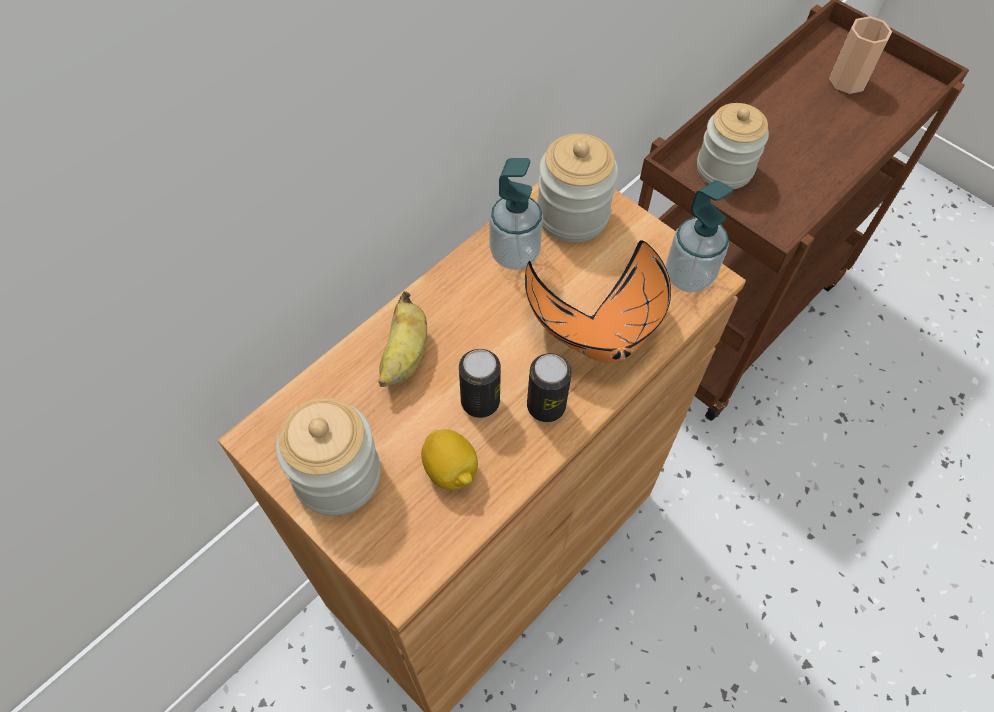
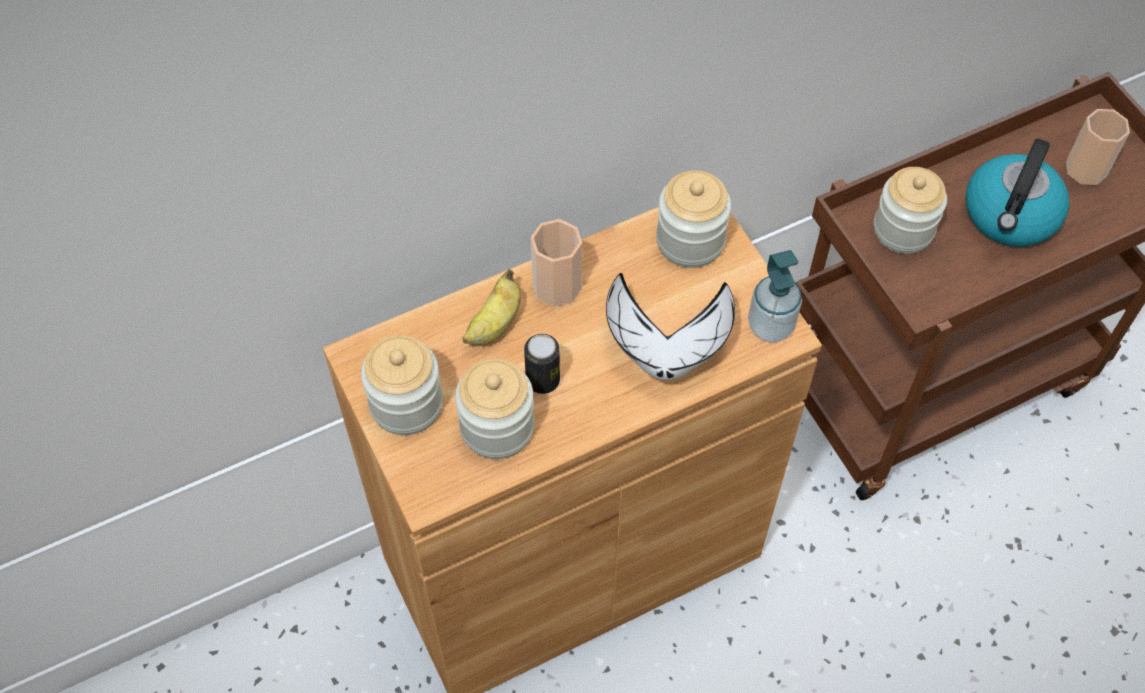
camera: 20 degrees right, 0 degrees up
lemon [421,429,478,490] -> jar [455,358,535,459]
soap dispenser [489,158,543,270] -> none
orange bowl [525,240,671,363] -> white bowl [606,273,735,380]
can [527,353,572,422] -> none
none -> cup [531,219,582,307]
none -> kettle [966,139,1070,247]

